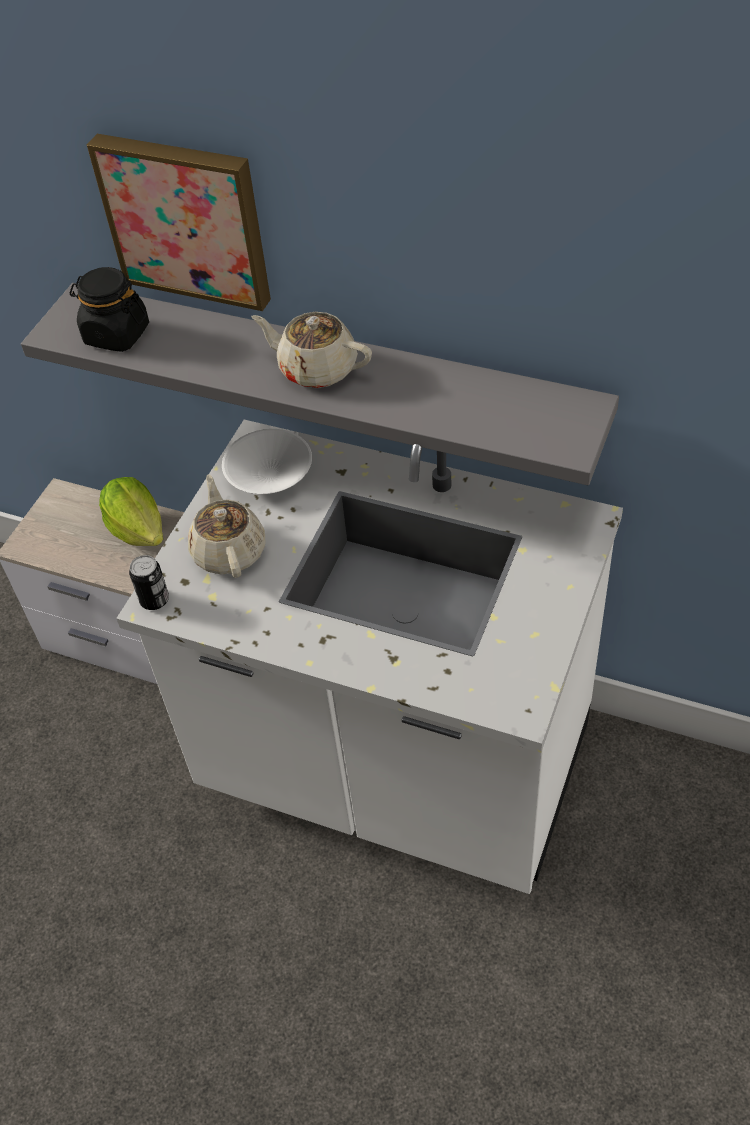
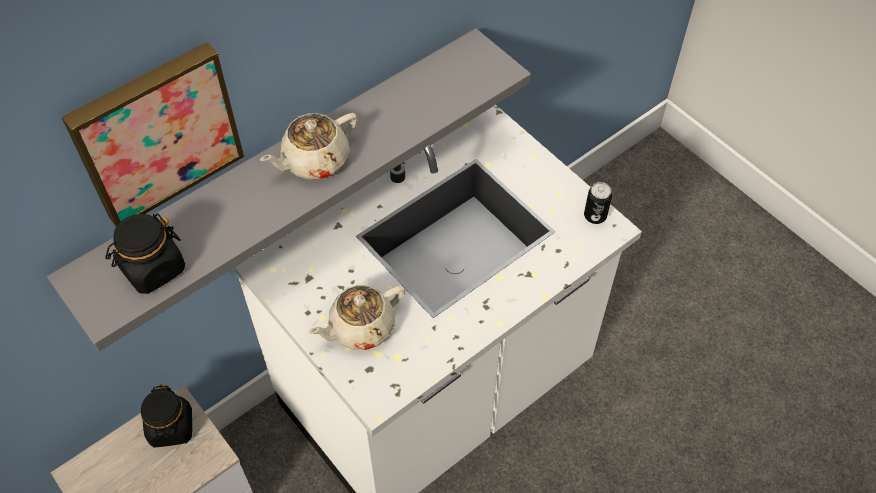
camera: 65 degrees left, 5 degrees up
lettuce [99,477,163,546] -> black jar [141,384,192,448]
can [129,555,169,610] -> can moved to [584,182,612,224]
beige teapot [188,474,266,578] -> beige teapot turned 45 degrees counterclockwise [308,285,405,350]
white bowl [222,429,312,494] -> none

